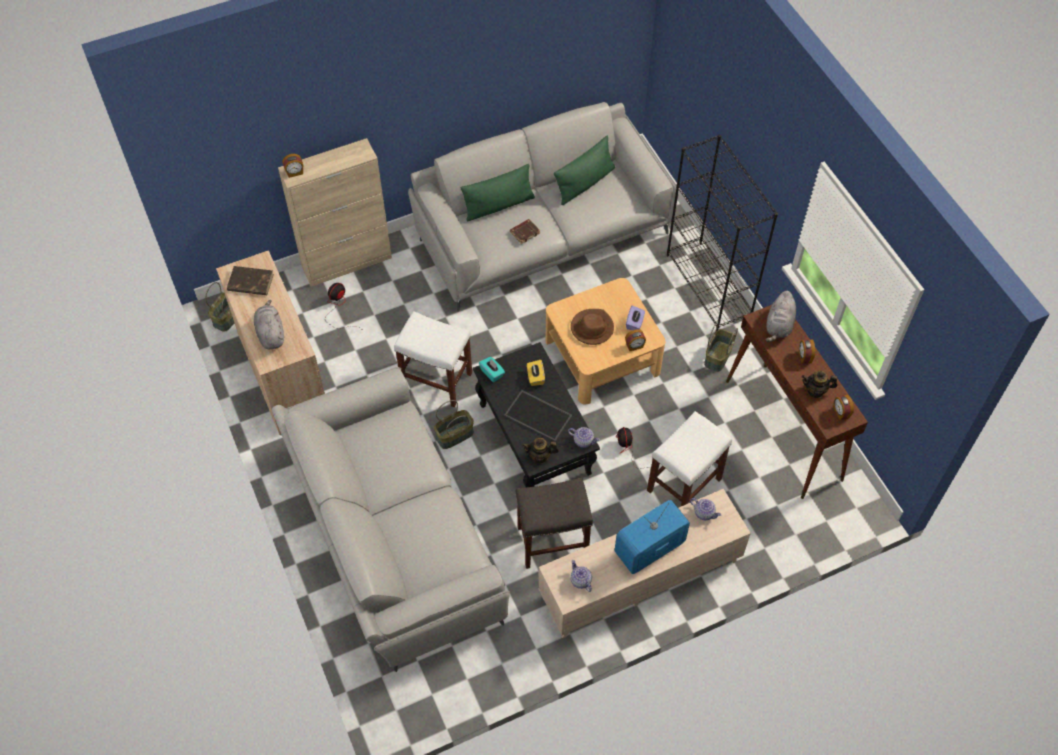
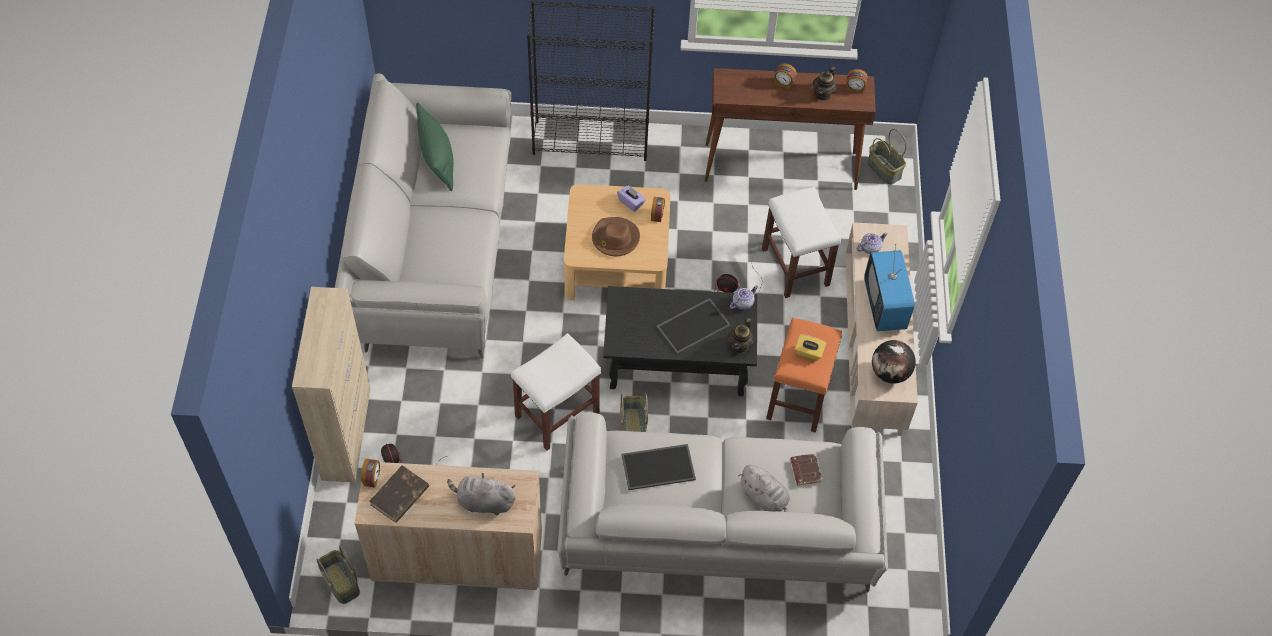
camera: 65 degrees left, 0 degrees up
alarm clock [283,154,303,178] -> alarm clock moved to [361,459,380,488]
green pillow [461,164,535,221] -> none
turquoise tissue box [479,357,505,382] -> none
brown book [510,219,540,244] -> brown book moved to [791,454,822,485]
grey stool [516,478,593,569] -> orange stool [766,318,842,433]
yellow tissue box [527,360,545,386] -> yellow tissue box moved to [795,334,826,361]
teapot [570,560,592,592] -> globe [872,340,916,383]
basket [704,320,738,372] -> basket moved to [867,129,906,185]
grey plush toy [766,291,796,342] -> grey plush toy moved to [738,465,790,512]
none -> tray [621,444,696,490]

